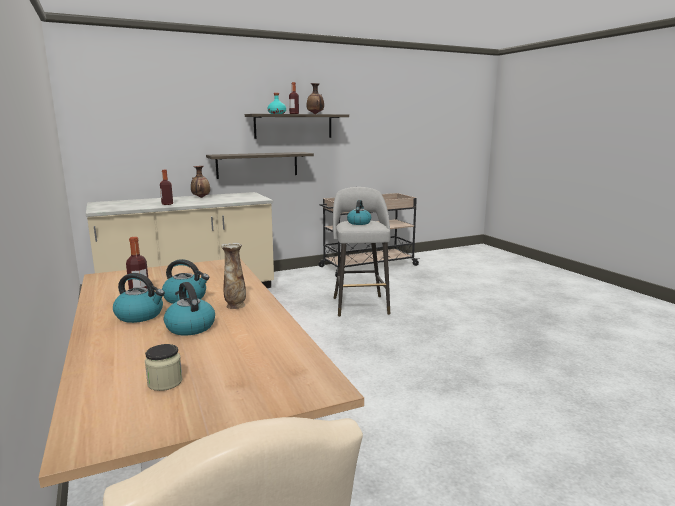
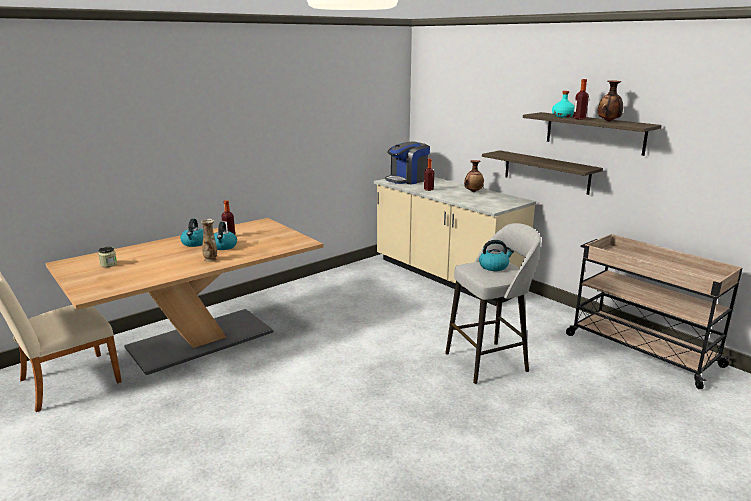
camera: 75 degrees right, 5 degrees up
kettle [164,282,215,336] -> none
none -> coffee machine [385,141,430,184]

